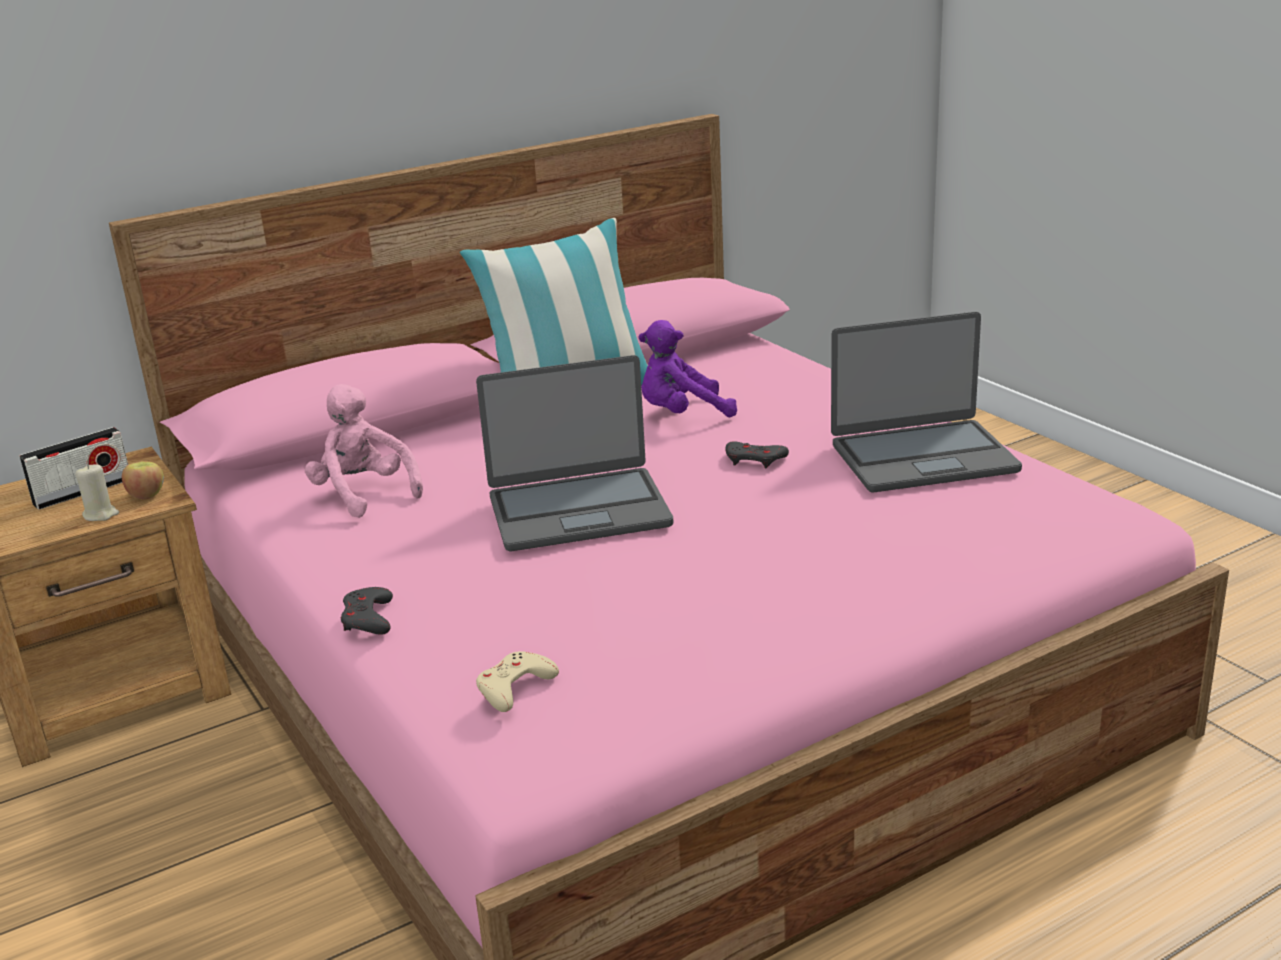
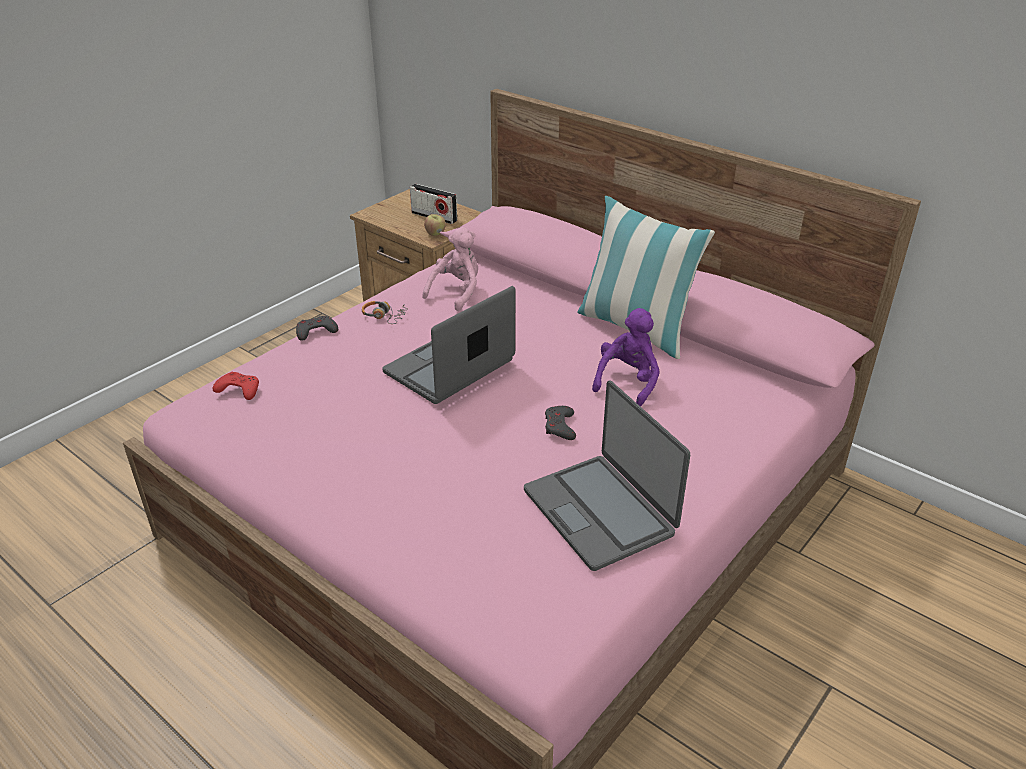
camera: 70 degrees right, 10 degrees up
beige candle [75,464,119,521] -> none
laptop [476,355,673,551] -> laptop turned 75 degrees clockwise [382,286,515,404]
beige game controller [476,651,559,712] -> red game controller [213,372,259,400]
purple plush toy [638,320,737,417] -> purple plush toy turned 60 degrees clockwise [592,308,660,406]
none -> headphones [362,301,408,324]

